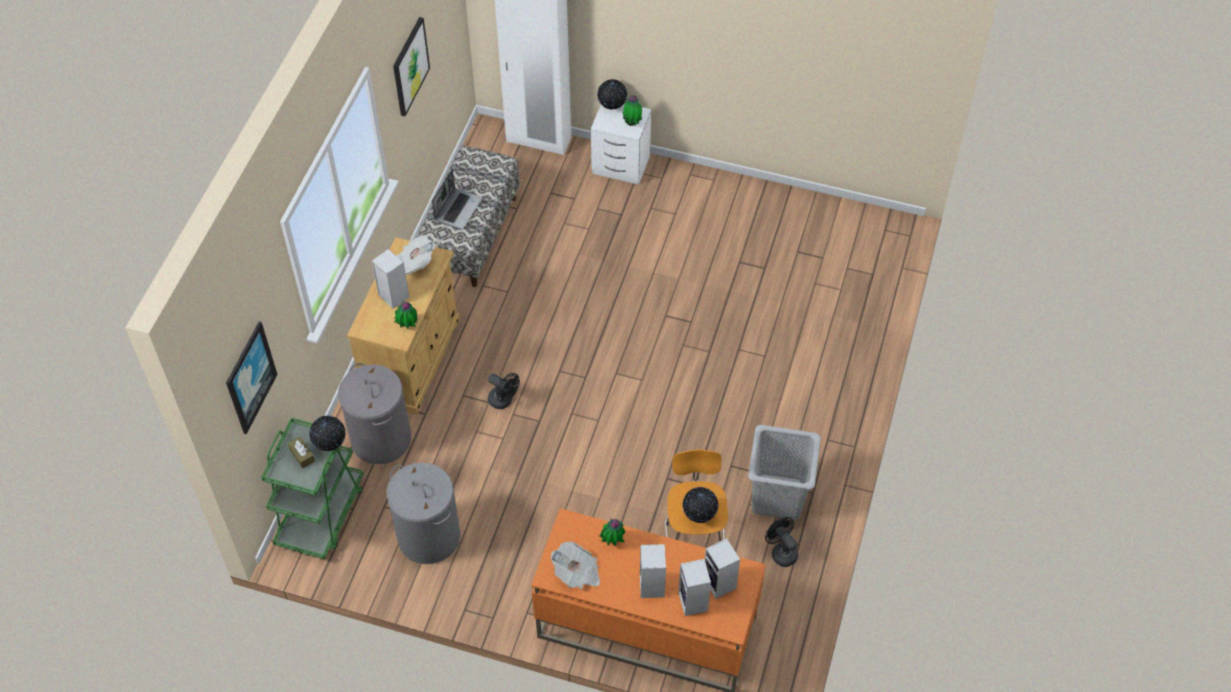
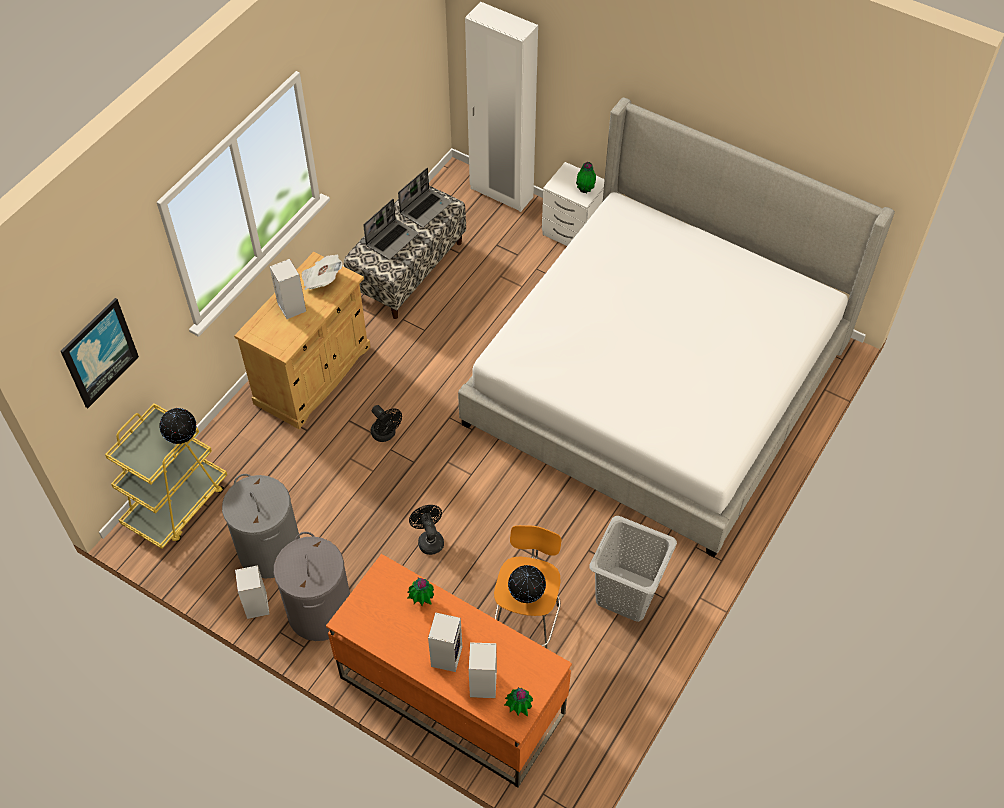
camera: 15 degrees right, 0 degrees up
green cart [261,418,364,559] -> yellow cart [105,403,227,549]
brown tissue box [288,437,315,468] -> none
grey laundry basket [338,363,411,464] -> grey laundry basket moved to [274,532,350,641]
picture [393,17,430,116] -> none
potted plant [394,301,418,329] -> potted plant moved to [504,687,533,716]
newspaper [551,541,600,589] -> none
globe [597,79,627,110] -> none
speaker [705,539,740,599] -> speaker moved to [235,565,270,619]
black fan [765,517,798,567] -> black fan moved to [409,505,444,555]
none -> laptop [398,168,451,227]
none -> bed [458,97,895,557]

